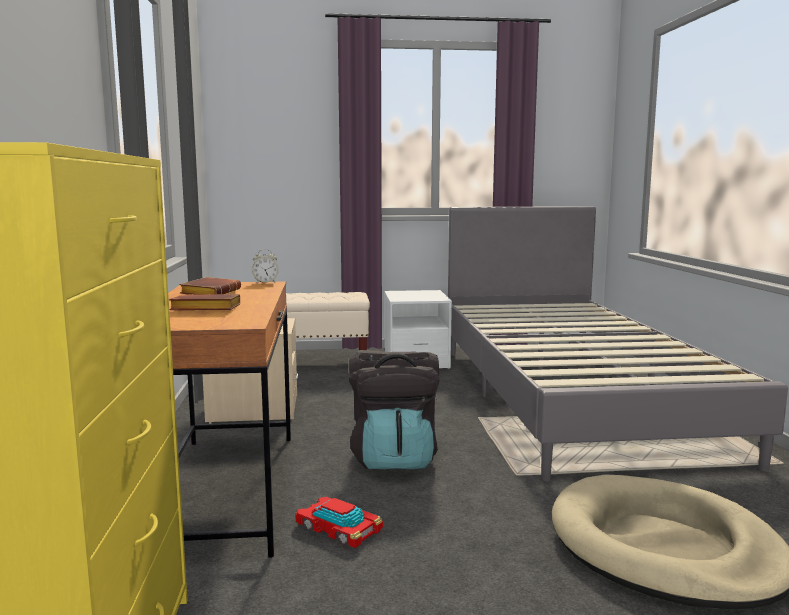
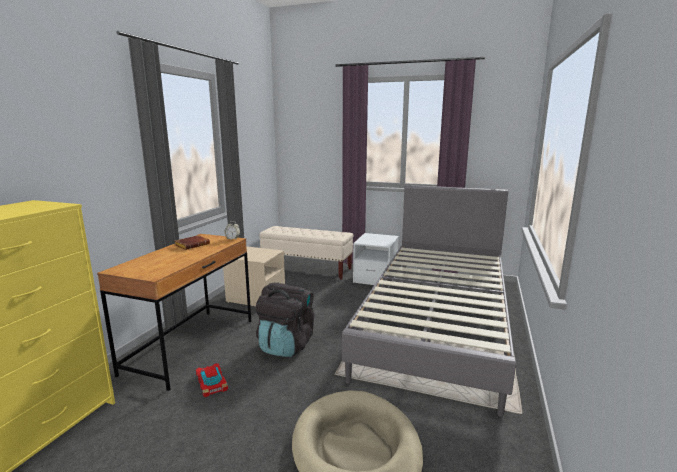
camera: 25 degrees right, 5 degrees up
brown book [169,294,240,310] -> none

